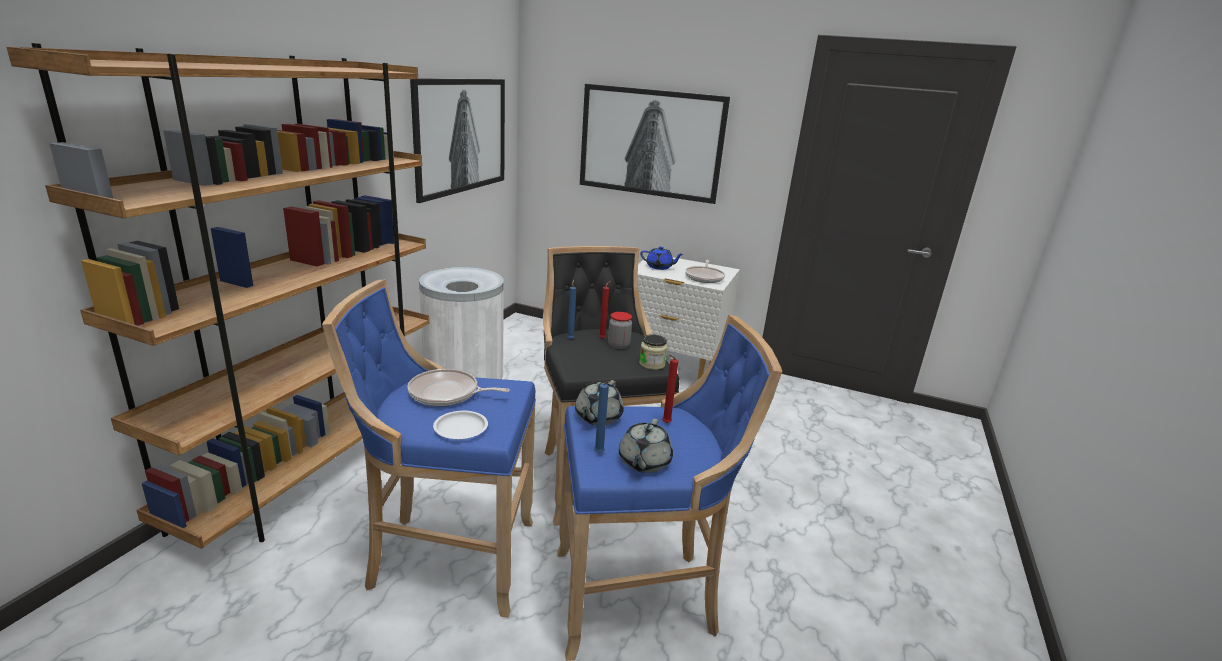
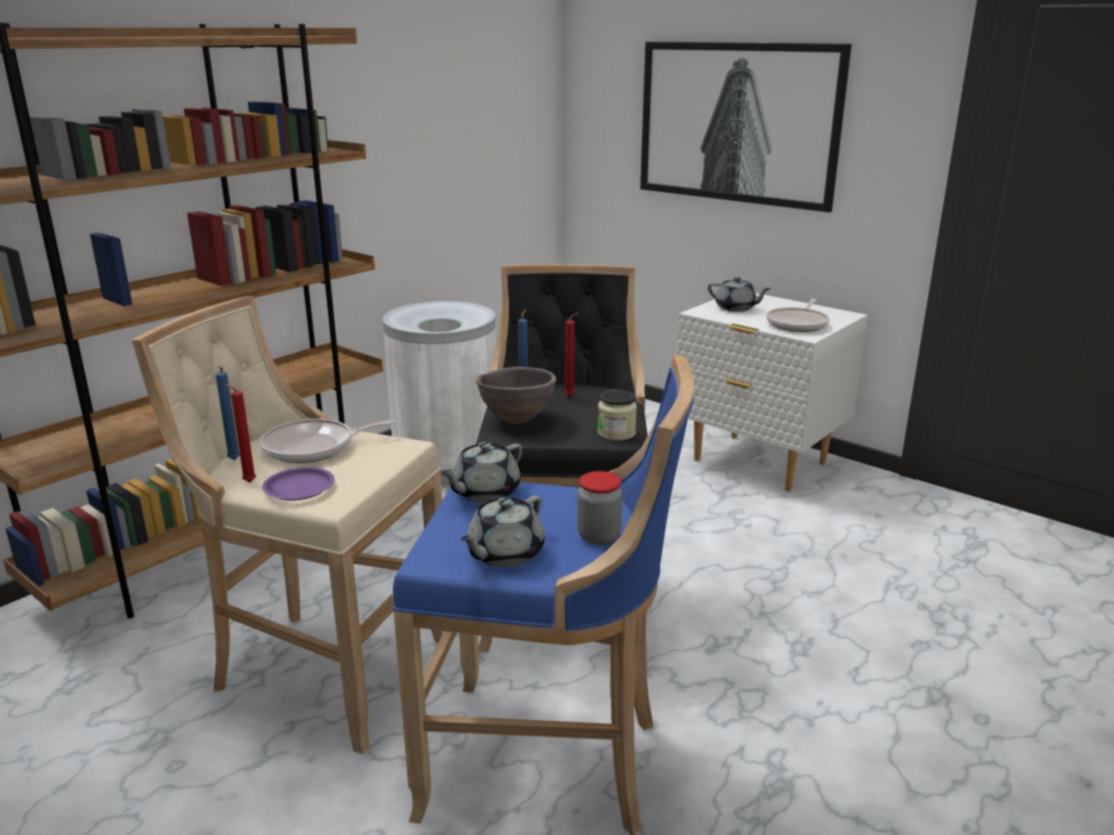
camera: 20 degrees right, 0 degrees up
blue stool [322,280,536,617] -> beige stool [132,296,444,754]
frying pan [407,369,510,406] -> frying pan turned 45 degrees counterclockwise [260,418,396,463]
picture [410,78,505,203] -> none
white plate [433,411,488,440] -> purple plate [262,467,335,501]
blue candle [594,381,611,453] -> blue candle moved to [216,367,240,460]
jar [608,312,632,349] -> jar moved to [577,471,622,545]
blue teapot [640,246,683,270] -> grey teapot [708,277,771,312]
red candle [662,355,678,423] -> red candle moved to [223,384,256,482]
none -> brown bowl [475,367,557,424]

